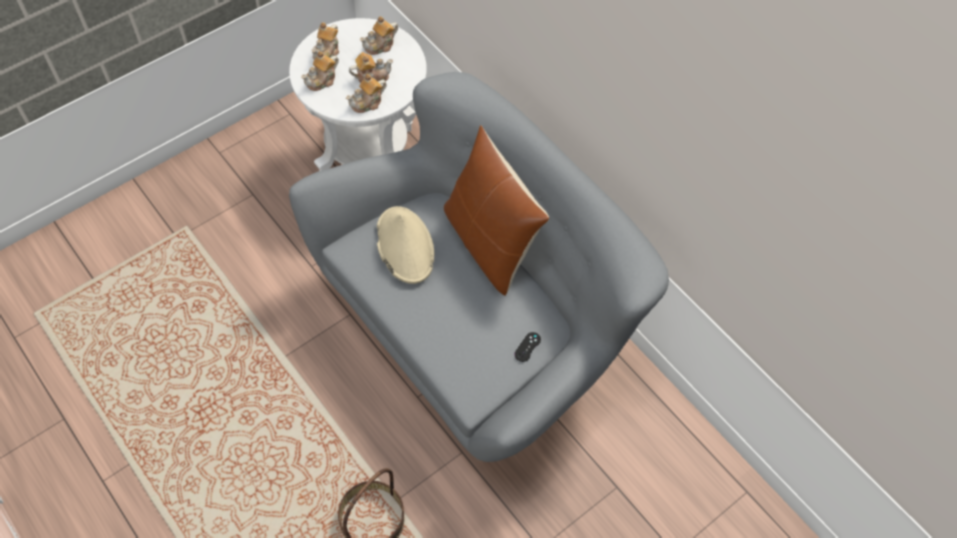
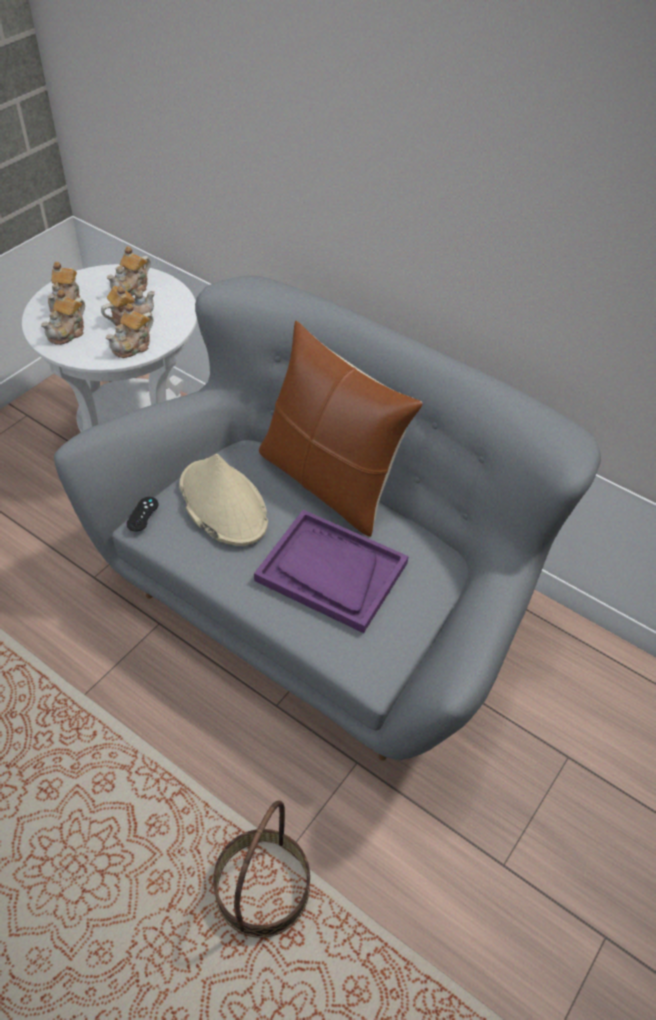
camera: 15 degrees left, 10 degrees down
black game controller [514,332,541,362] -> black game controller moved to [127,497,158,532]
none -> purple tray [254,510,409,633]

